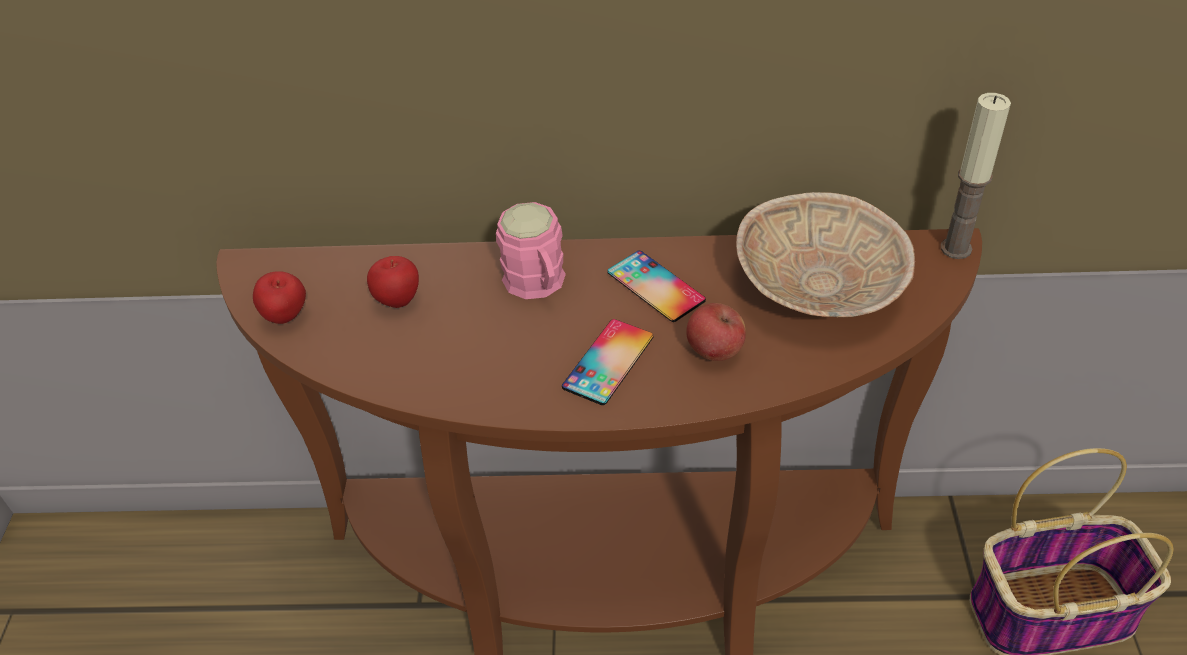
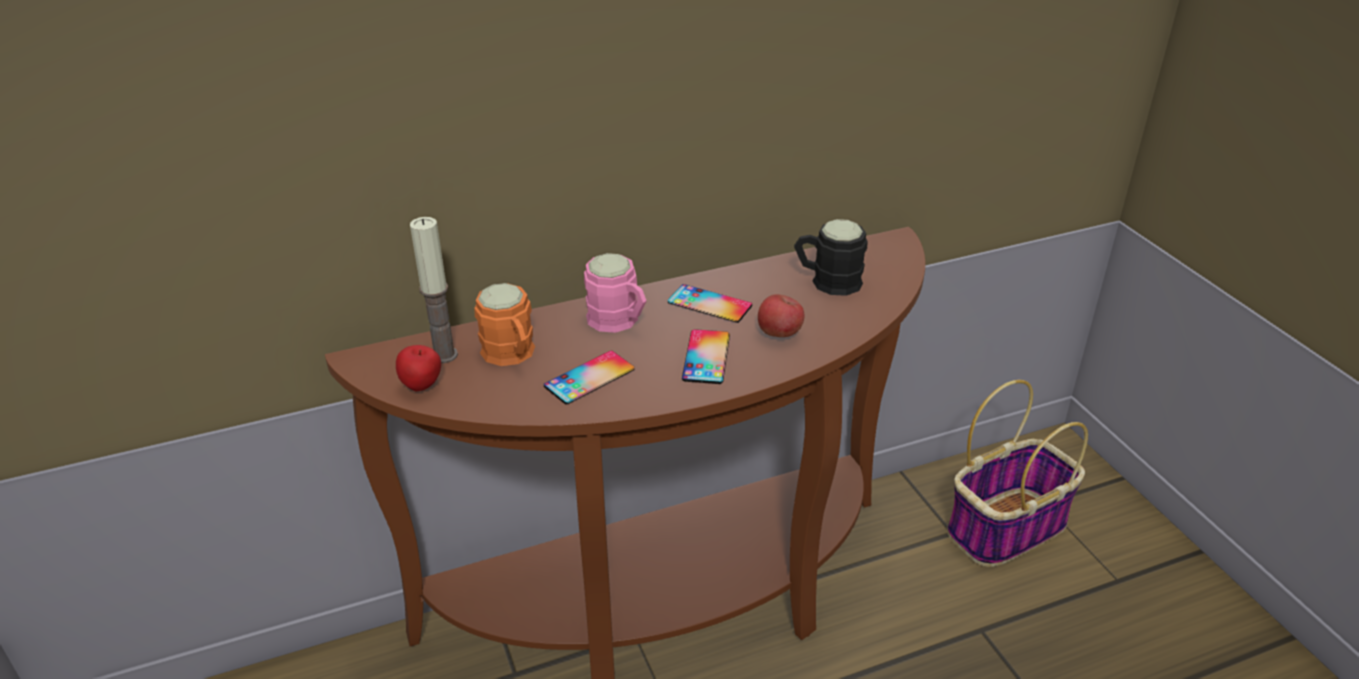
camera: 25 degrees left, 10 degrees down
apple [367,256,419,308] -> orange mug [474,283,535,366]
beige bowl [736,192,915,317] -> black mug [794,219,868,296]
candle [941,93,1011,259] -> candle moved to [410,217,458,363]
none -> phone [544,351,634,404]

